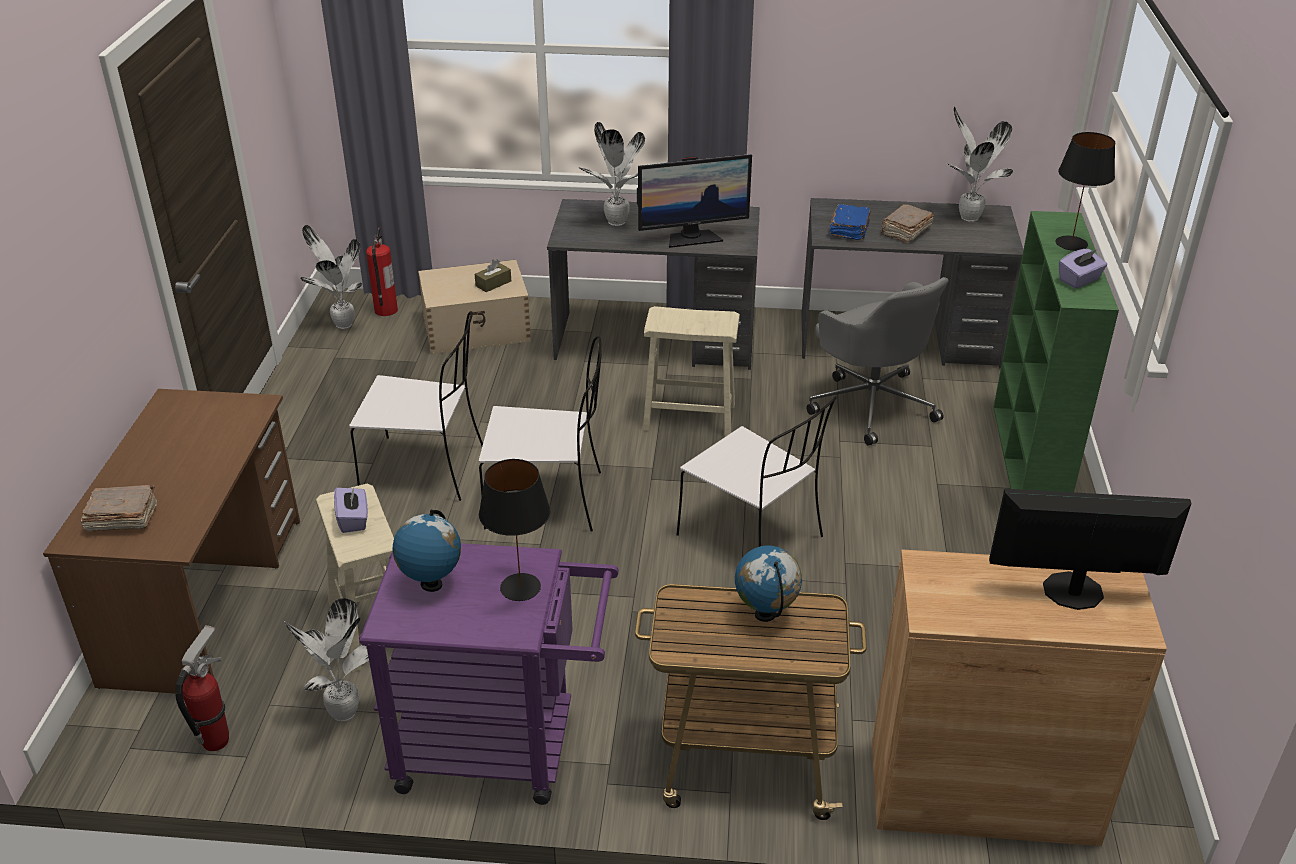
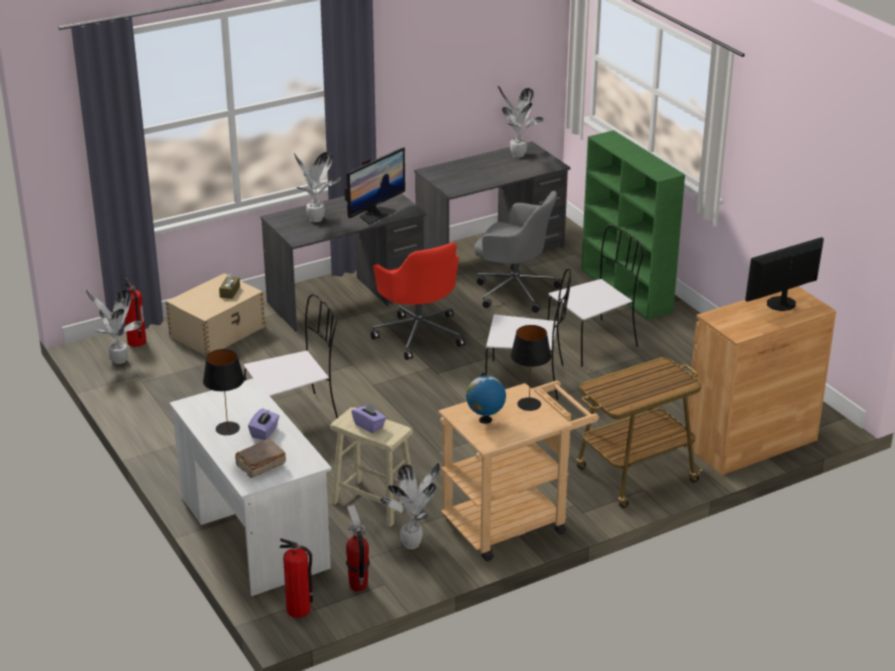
camera: 35 degrees left, 5 degrees down
brown desk [43,389,300,694] -> white desk [170,378,332,596]
purple cart [359,543,619,805] -> beige cart [438,381,599,561]
white chair [479,336,602,532] -> white chair moved to [548,225,645,367]
beige stool [643,306,740,437] -> red office chair [371,242,465,360]
globe [735,545,802,622] -> none
blue book [830,204,871,240] -> none
brown book [881,204,934,243] -> none
black table lamp [1056,132,1115,251] -> black table lamp moved to [203,349,245,435]
purple tissue box [1059,249,1107,288] -> purple tissue box moved to [248,408,279,440]
none -> fire extinguisher [279,538,313,618]

